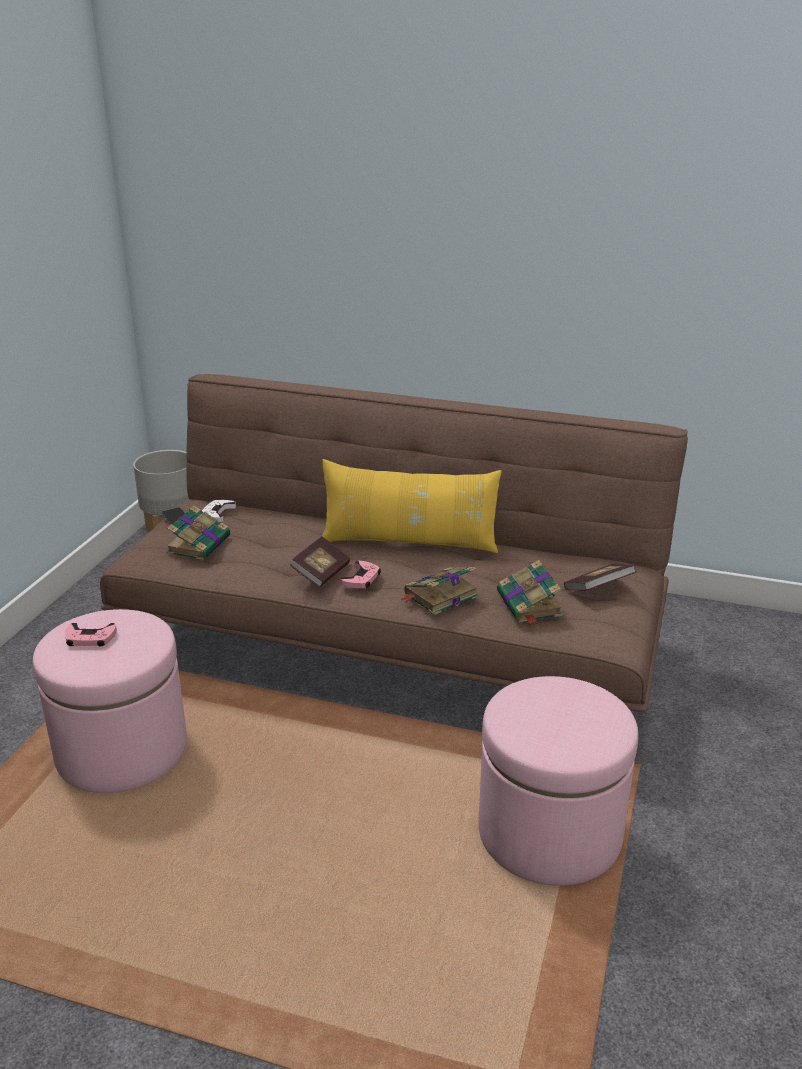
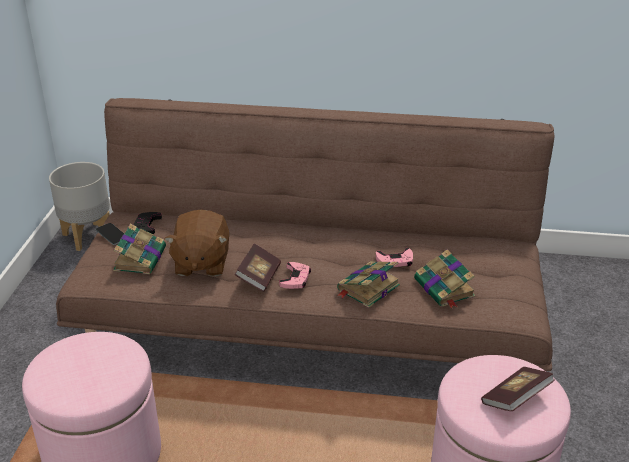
camera: 10 degrees left, 5 degrees up
pink game controller [65,623,117,647] -> pink game controller moved to [376,248,413,267]
white game controller [202,500,236,522] -> black game controller [134,212,162,234]
yellow pillow [322,459,501,553] -> none
book [564,564,637,591] -> book moved to [481,367,555,411]
none -> brown plush toy [164,210,229,276]

